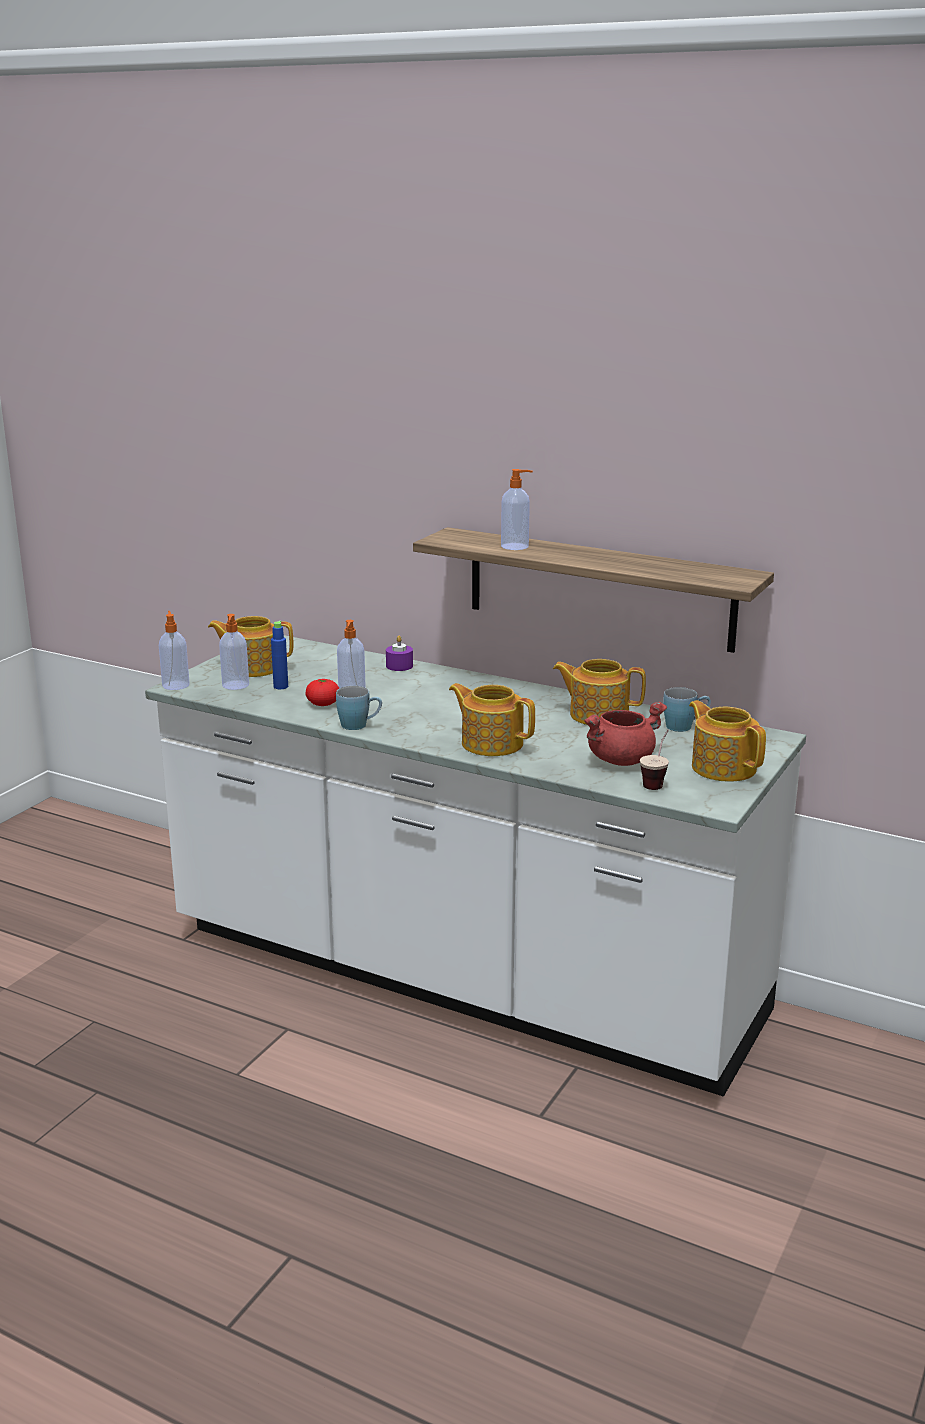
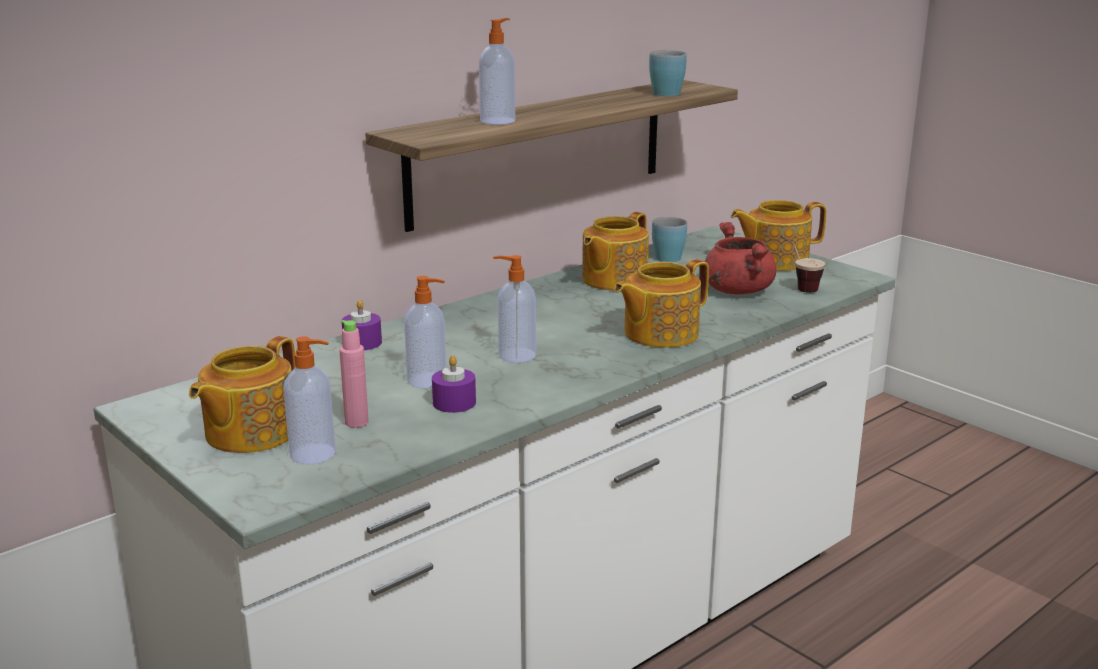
camera: 70 degrees left, 0 degrees up
soap dispenser [159,611,190,690] -> soap dispenser moved to [493,255,536,363]
blue bottle [271,621,288,689] -> pink bottle [339,320,369,428]
tomato [305,679,339,706] -> purple candle [432,355,476,413]
blue mug [336,686,382,730] -> blue mug moved to [649,50,687,96]

